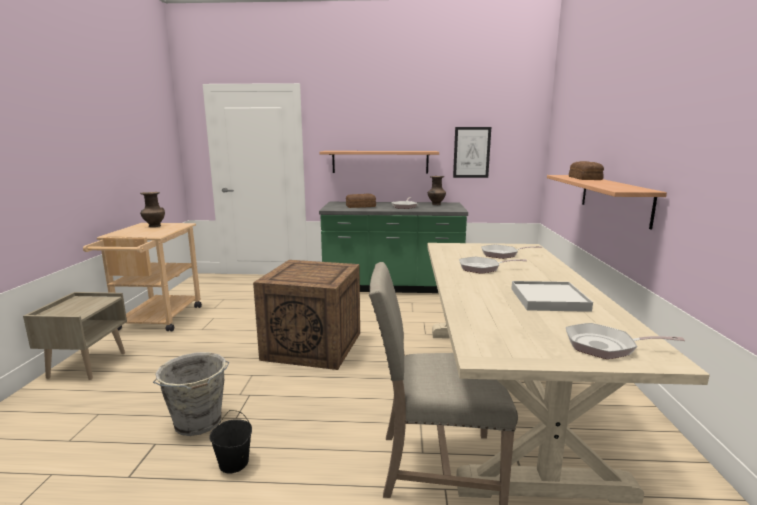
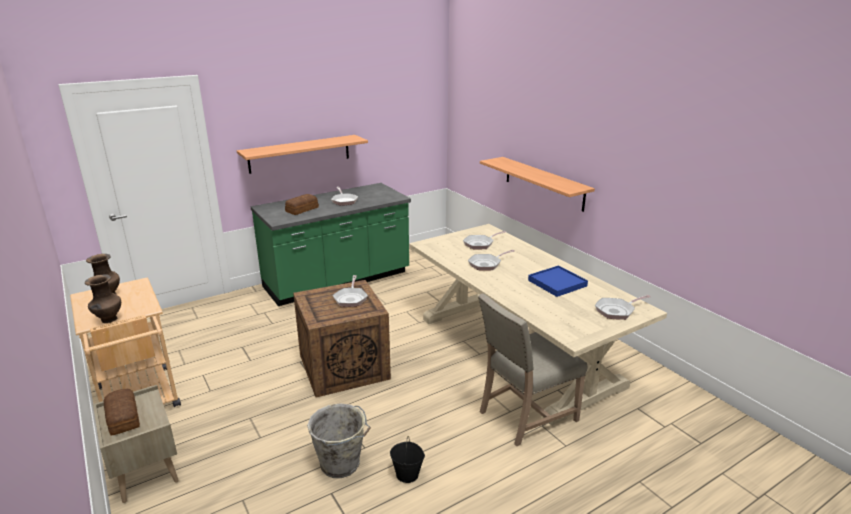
camera: 35 degrees left, 10 degrees up
brown vase [428,176,446,205] -> brown vase moved to [85,274,121,323]
picture [453,127,491,178] -> none
white tray [511,281,593,312] -> blue tray [528,265,588,297]
bread [569,161,604,180] -> bread moved to [104,389,140,436]
none -> frying pan [333,275,368,307]

